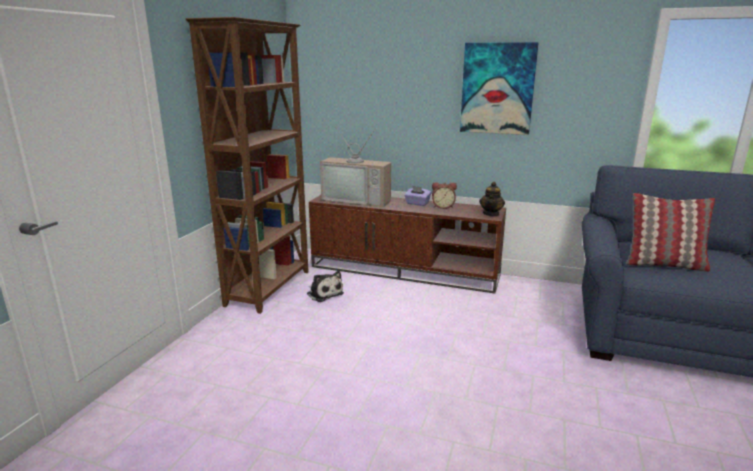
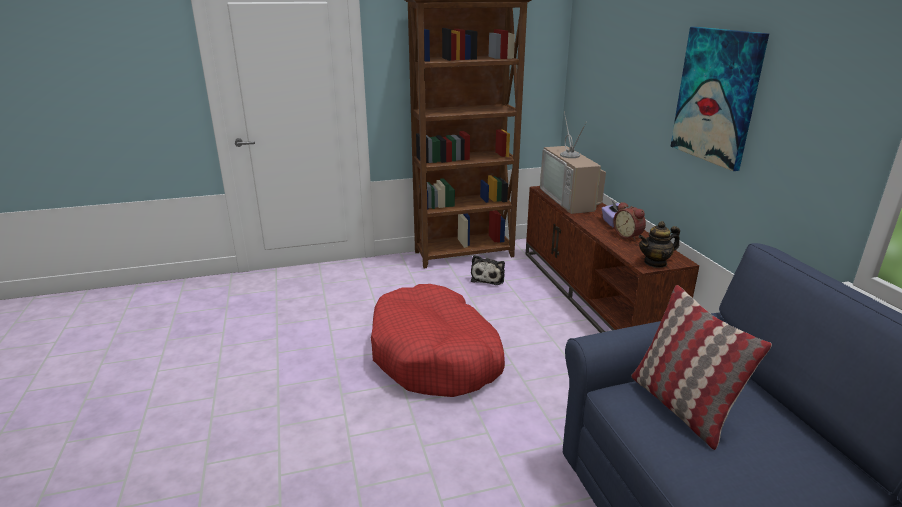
camera: 55 degrees right, 5 degrees up
none -> red dog bed [371,284,505,397]

